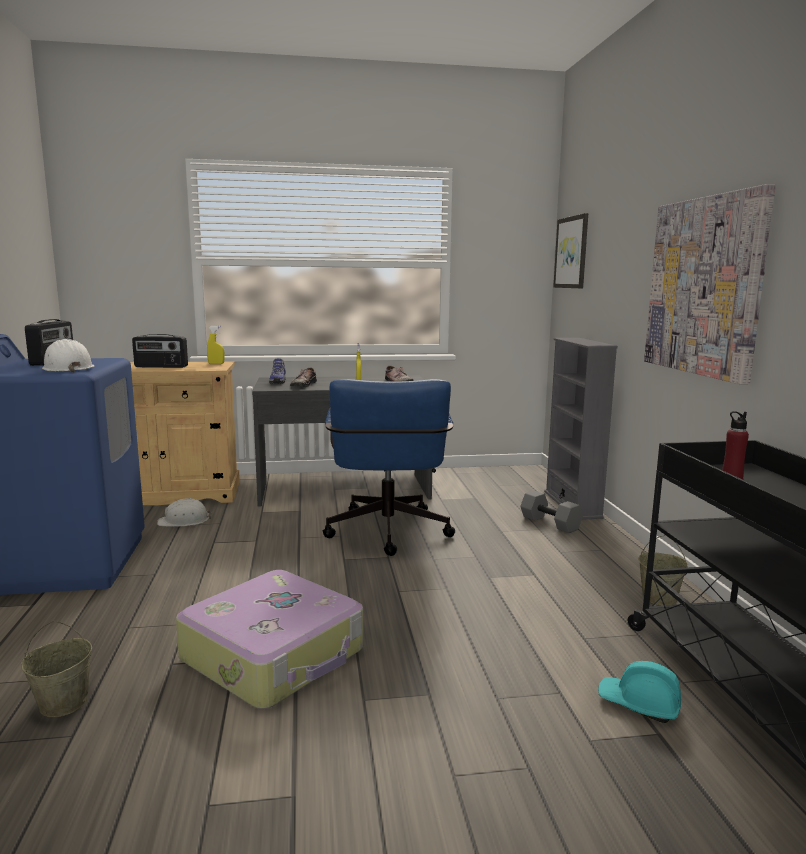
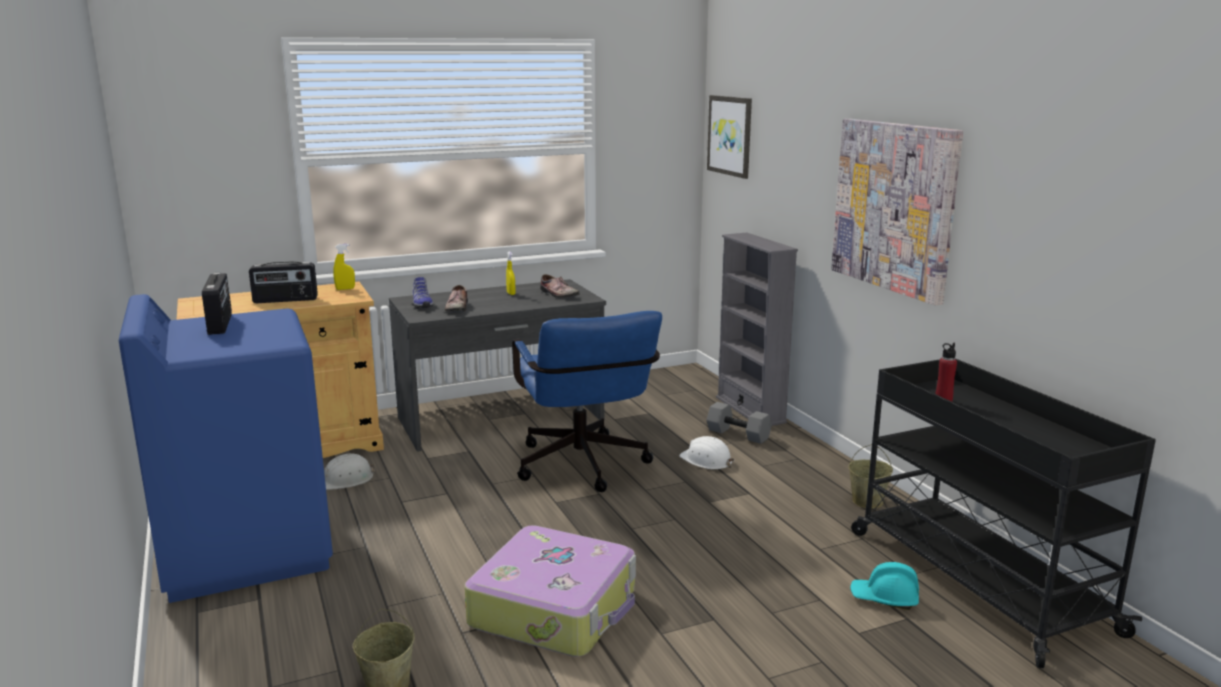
camera: 15 degrees left, 5 degrees up
white hard hat [42,339,94,373] -> white hard hat moved to [679,436,734,470]

